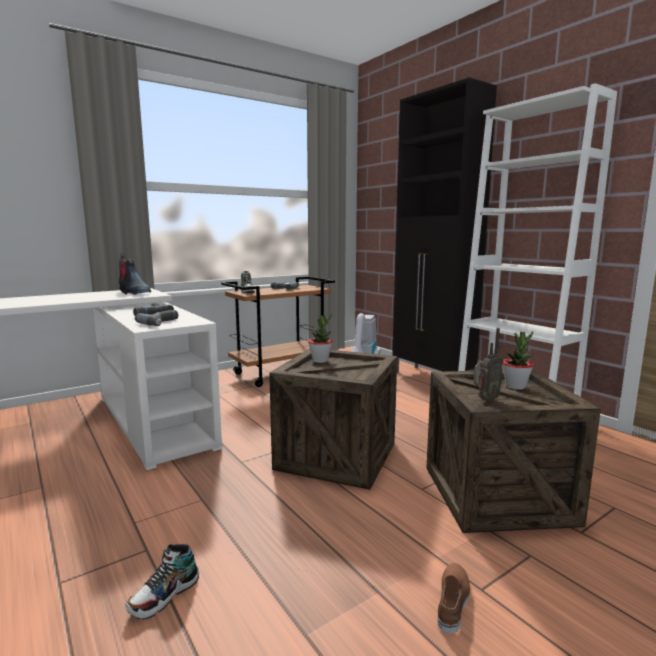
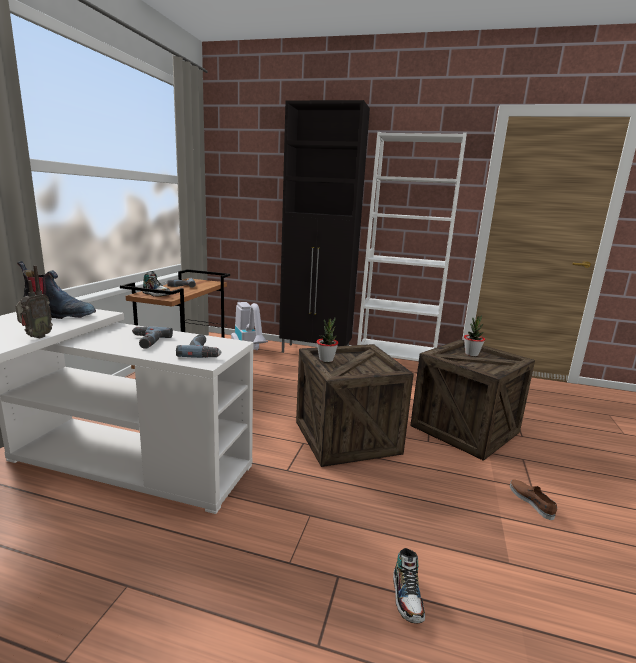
camera: 40 degrees left, 5 degrees up
radio [474,328,503,402] -> radio moved to [15,265,53,338]

